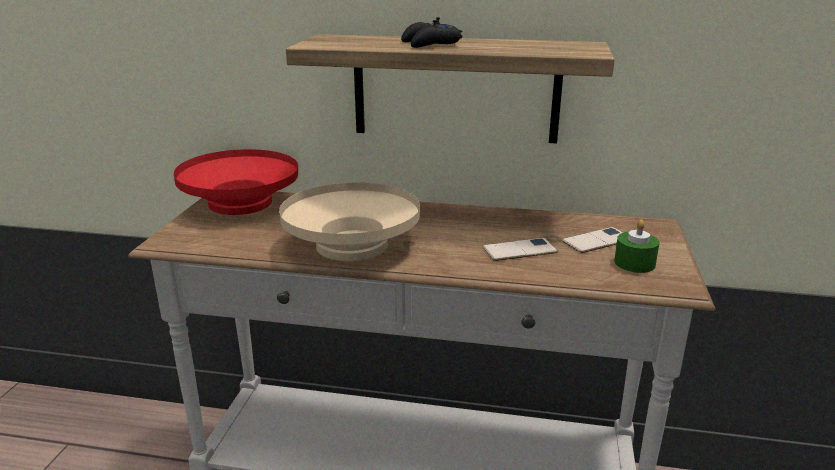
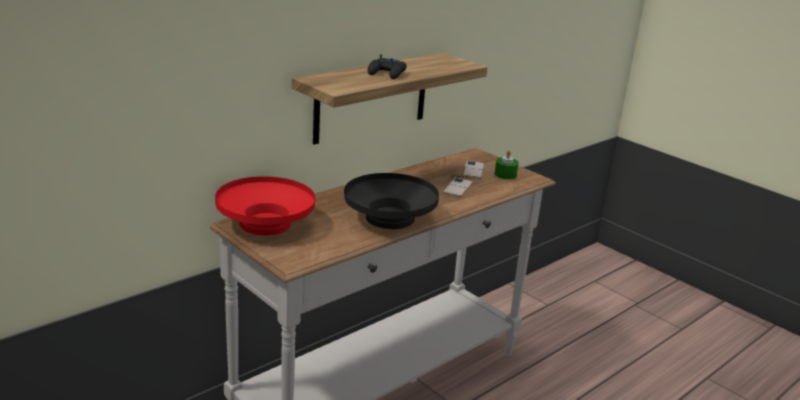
camera: 55 degrees left, 0 degrees up
beige bowl [279,182,420,261] -> black bowl [344,173,439,229]

